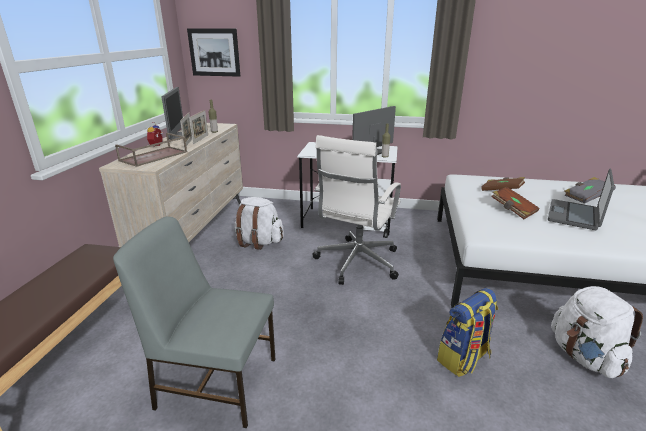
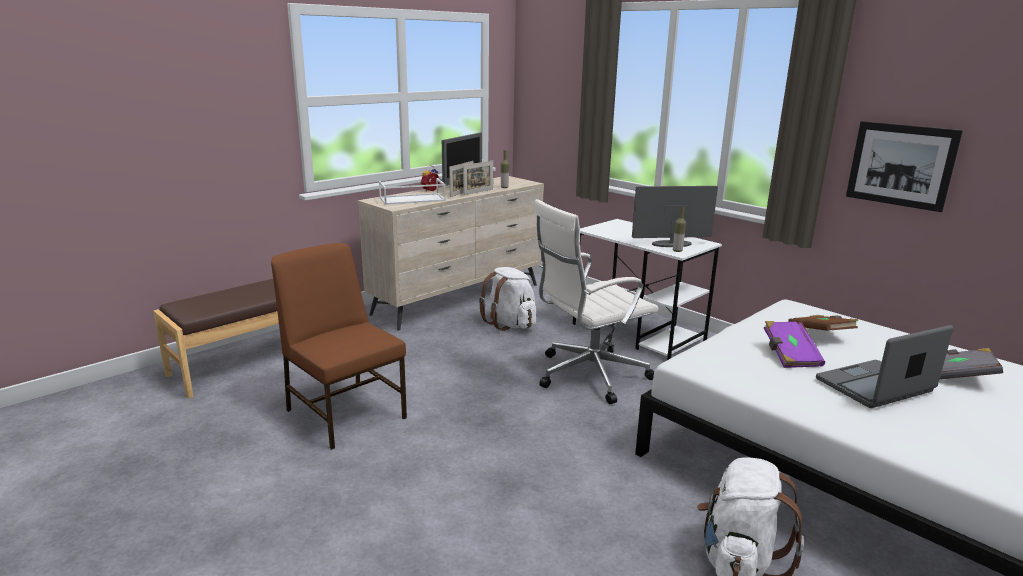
camera: 35 degrees right, 5 degrees down
grey chair [113,217,275,428] -> brown chair [271,243,407,449]
brown tray [115,133,187,167] -> white tray [379,178,446,205]
picture [187,29,240,77] -> picture moved to [846,121,963,212]
backpack [437,288,498,377] -> none
brown book [491,187,540,219] -> purple book [764,321,825,368]

